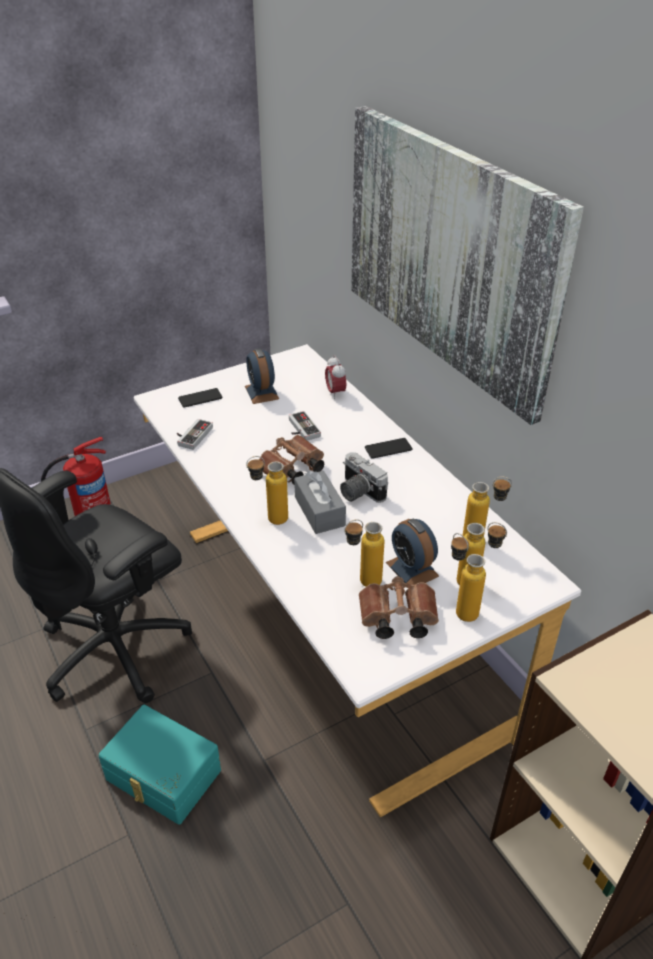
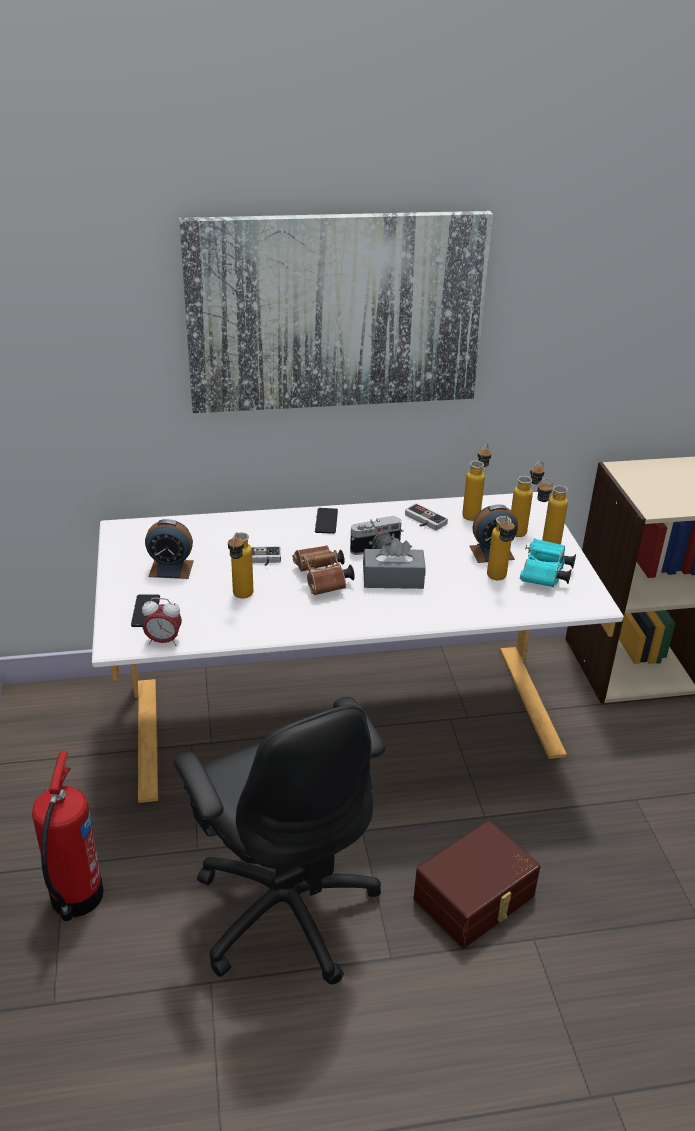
camera: 70 degrees left, 5 degrees down
turquoise storage box [98,705,221,825] -> brown storage box [414,821,540,948]
game controller [177,419,213,450] -> game controller moved to [405,503,448,530]
bottle [246,456,288,525] -> bottle moved to [228,532,253,598]
alarm clock [325,355,346,399] -> alarm clock moved to [142,598,182,646]
brown binoculars [359,576,439,639] -> turquoise binoculars [520,538,576,587]

